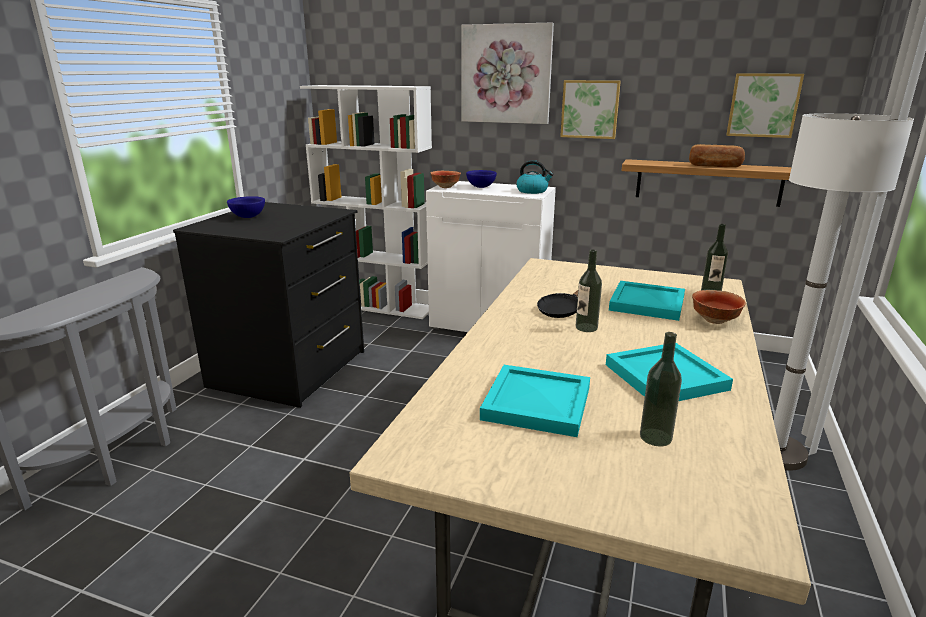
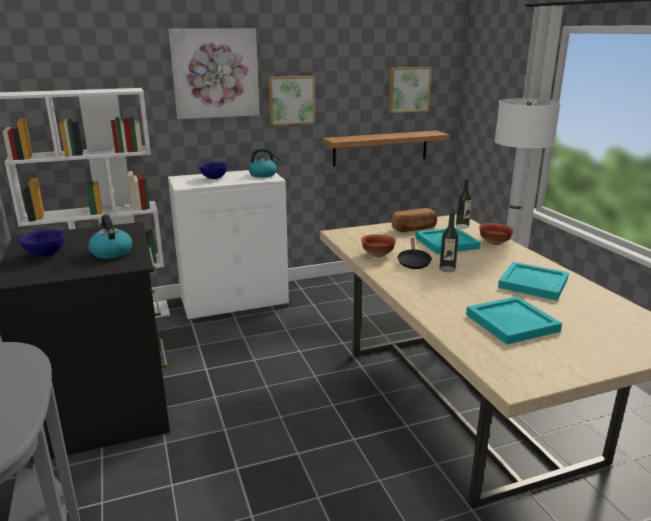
camera: 40 degrees left, 0 degrees up
bowl [430,171,461,188] -> bowl moved to [361,234,396,257]
bottle [640,332,682,446] -> none
bread [689,144,745,167] -> bread moved to [392,208,437,232]
none -> kettle [88,215,132,259]

